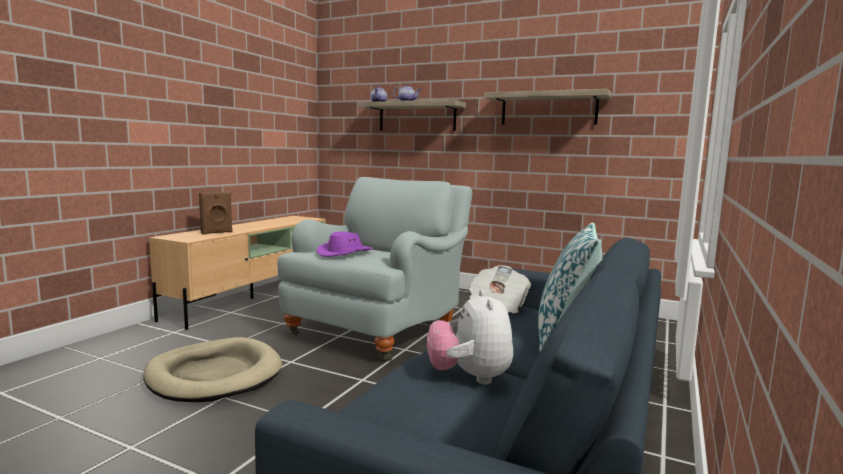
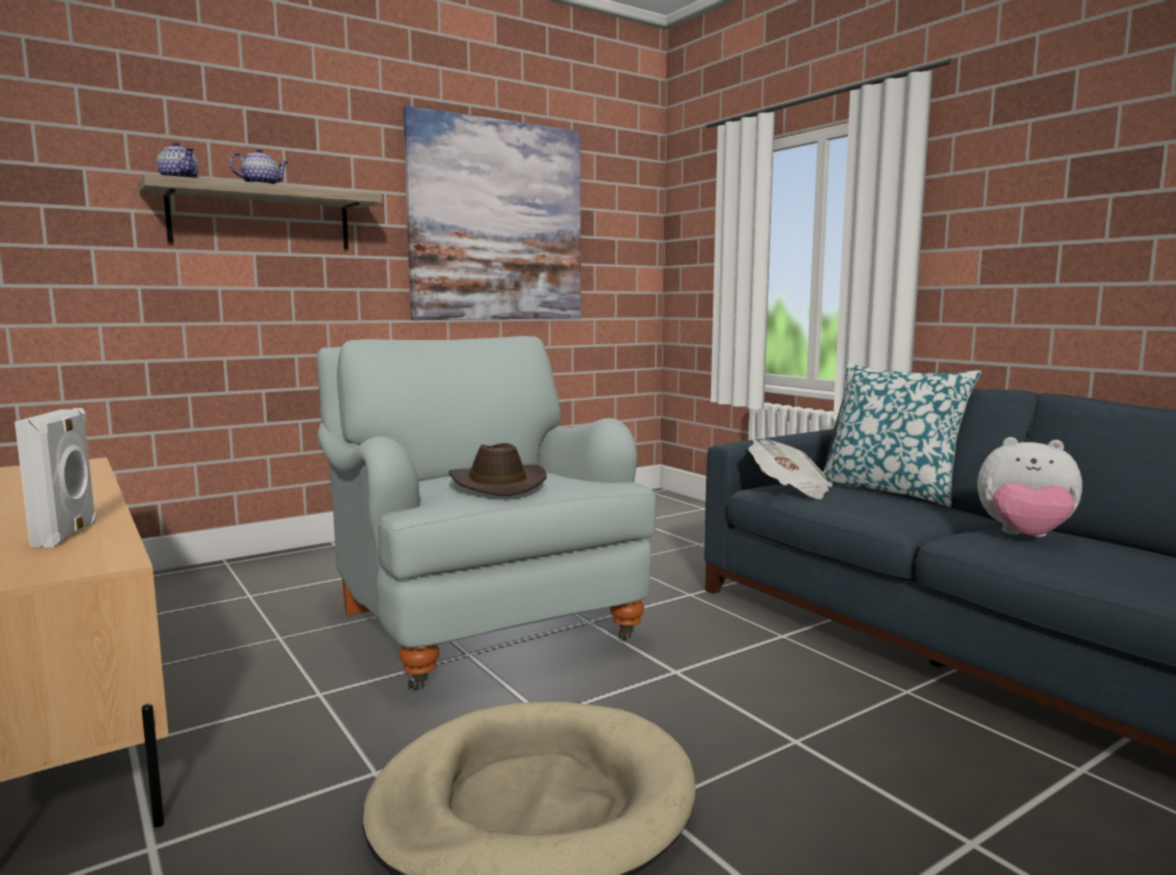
camera: 60 degrees left, 0 degrees up
brown speaker [199,192,233,235] -> white speaker [15,408,97,548]
purple hat [317,232,373,257] -> brown hat [448,443,547,496]
shelf [484,89,612,125] -> picture [403,106,581,320]

